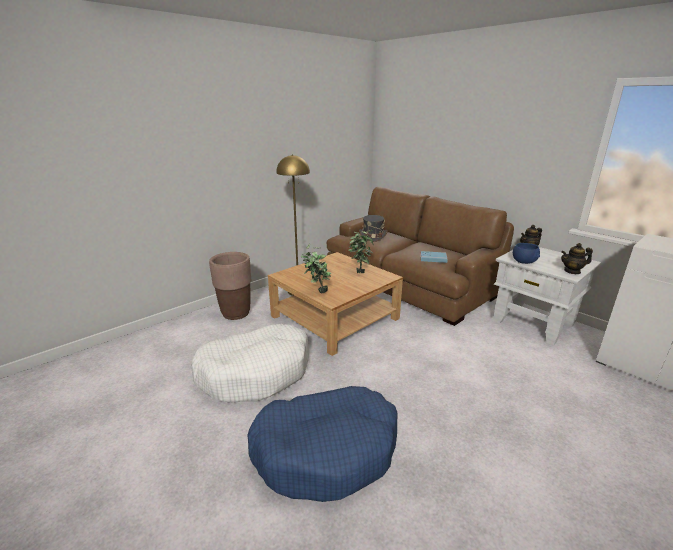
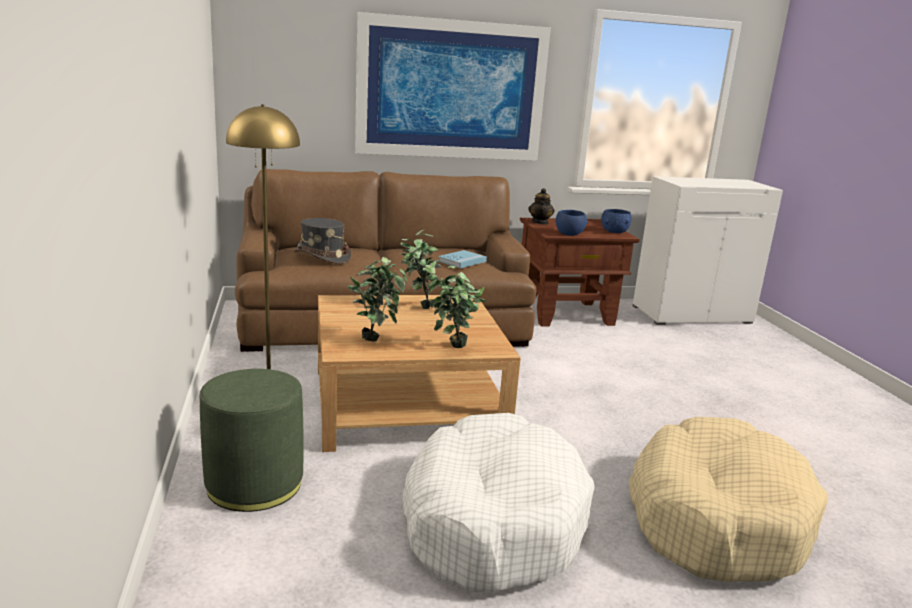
camera: 60 degrees left, 5 degrees down
brown planter [209,252,251,320] -> green ottoman [200,369,304,512]
blue dog bed [247,386,398,502] -> beige dog bed [629,417,828,582]
white side table [493,247,601,345] -> brown side table [520,218,640,327]
teapot [561,243,593,274] -> blue bowl [601,209,632,233]
none -> potted plant [347,257,411,342]
none -> picture [355,12,551,161]

